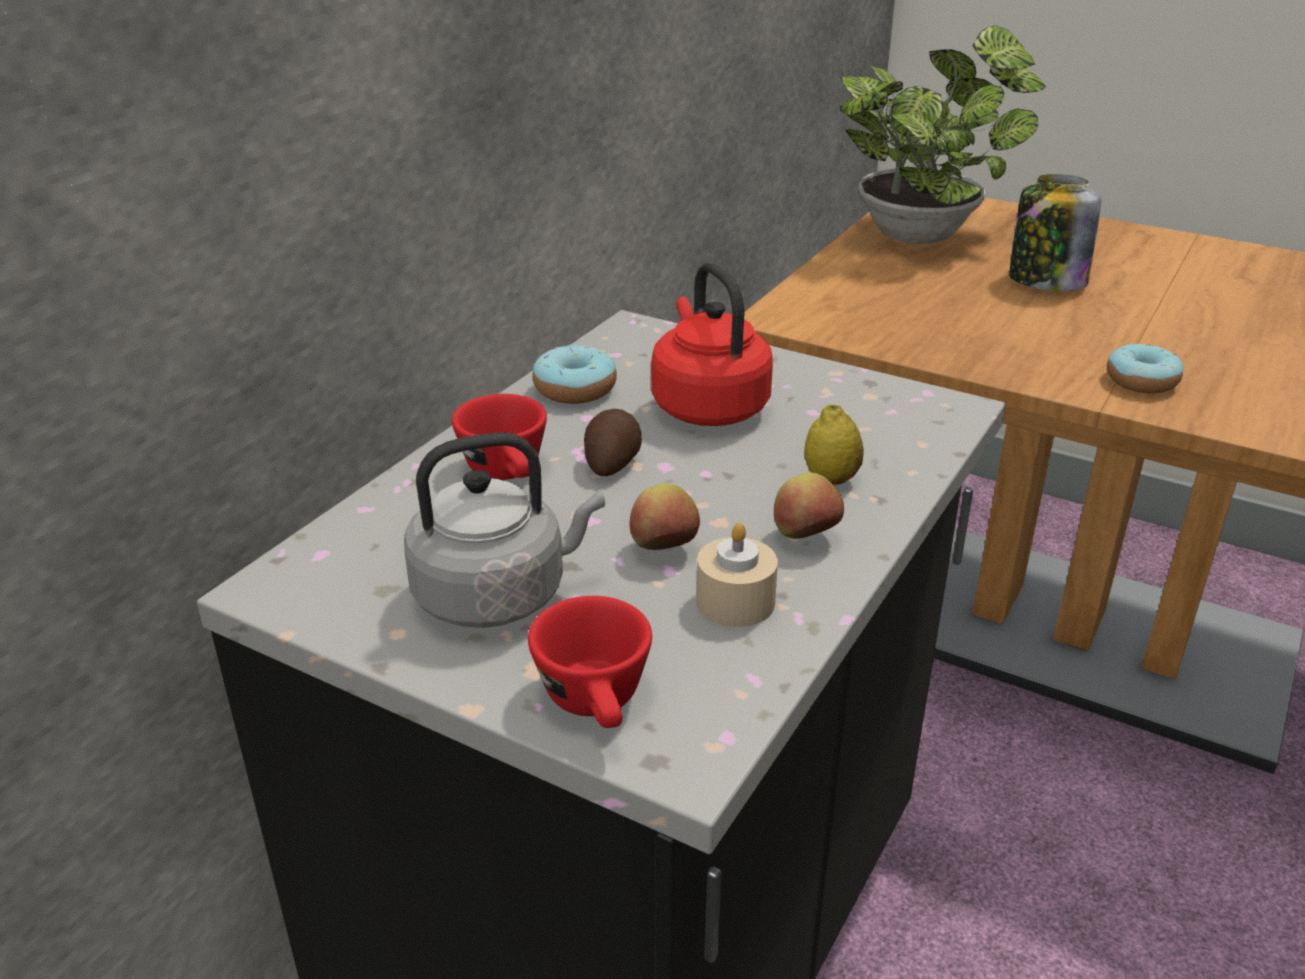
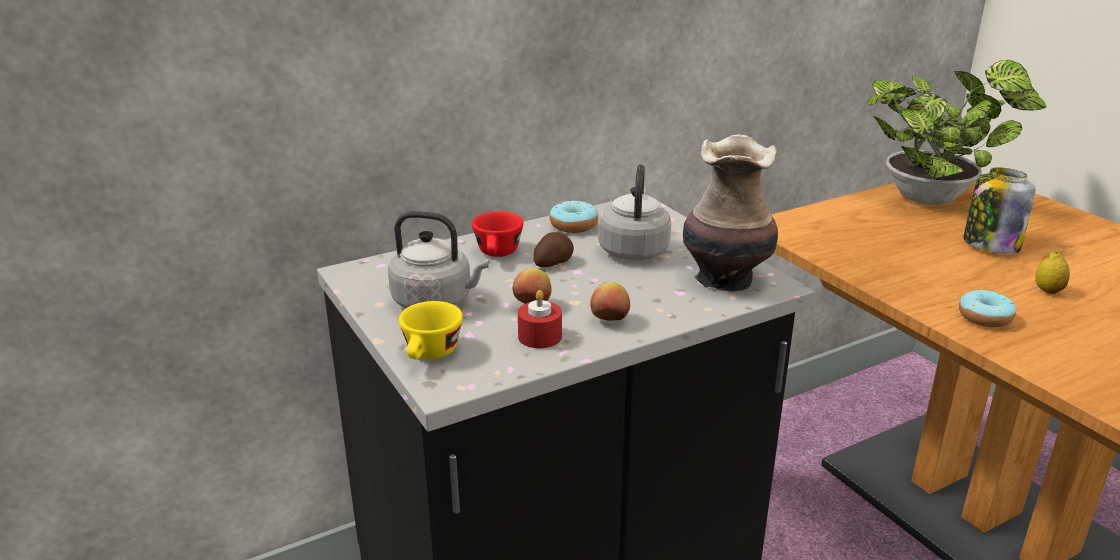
camera: 30 degrees right, 5 degrees down
red cup [528,596,652,728] -> yellow cup [399,301,463,360]
red kettle [651,263,773,426] -> grey kettle [598,164,671,260]
beige candle [696,523,778,627] -> red candle [518,290,562,348]
lemon [804,404,864,485] -> lemon moved to [1035,251,1070,294]
none -> vase [683,134,778,292]

